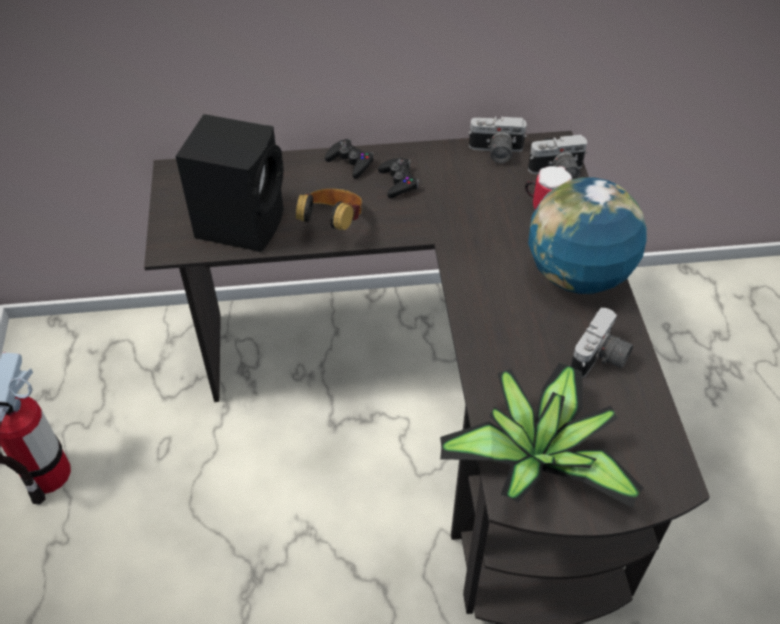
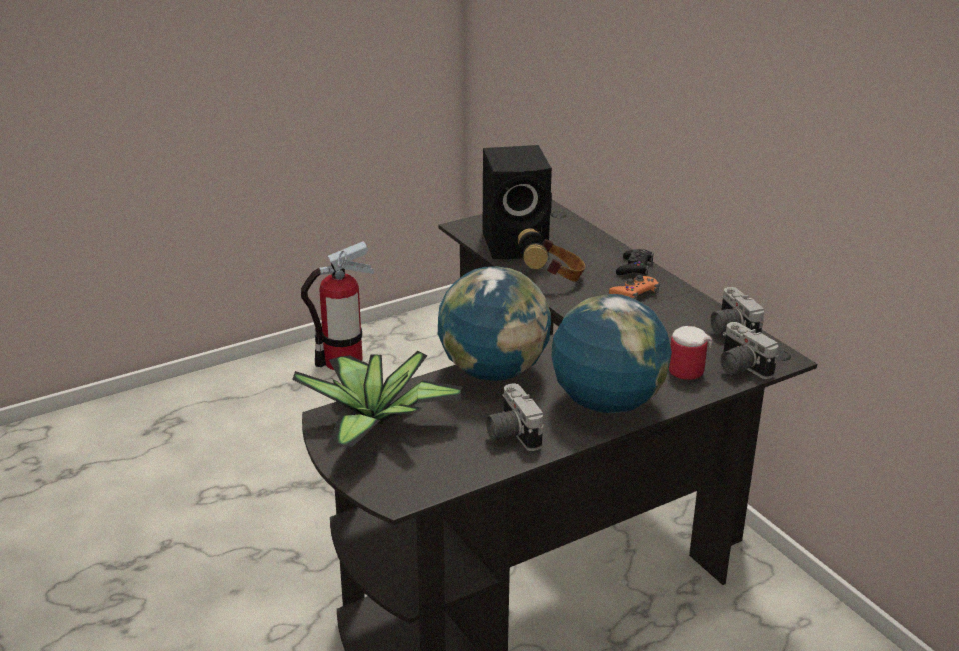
camera: 65 degrees right, 20 degrees down
black game controller [378,158,419,198] -> orange game controller [609,275,660,300]
camera [570,308,633,378] -> camera turned 60 degrees clockwise [486,384,544,451]
none -> globe [438,266,551,381]

